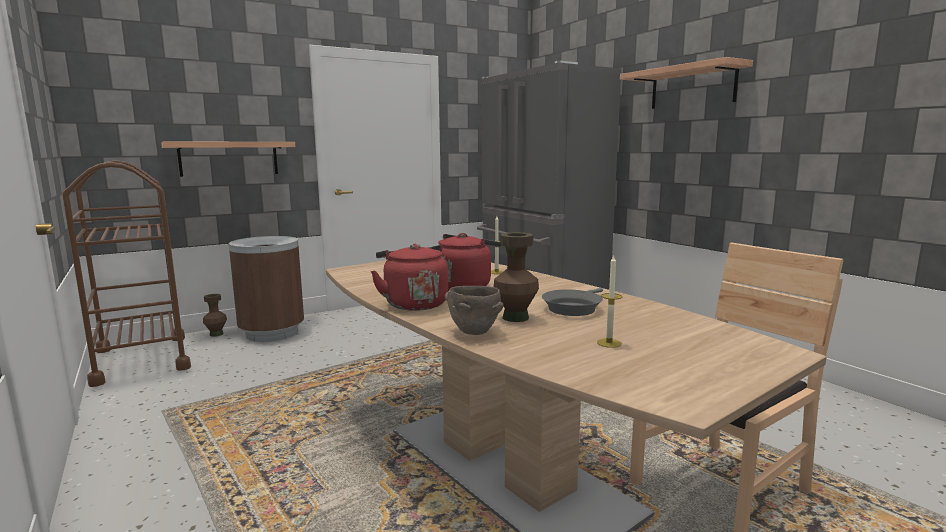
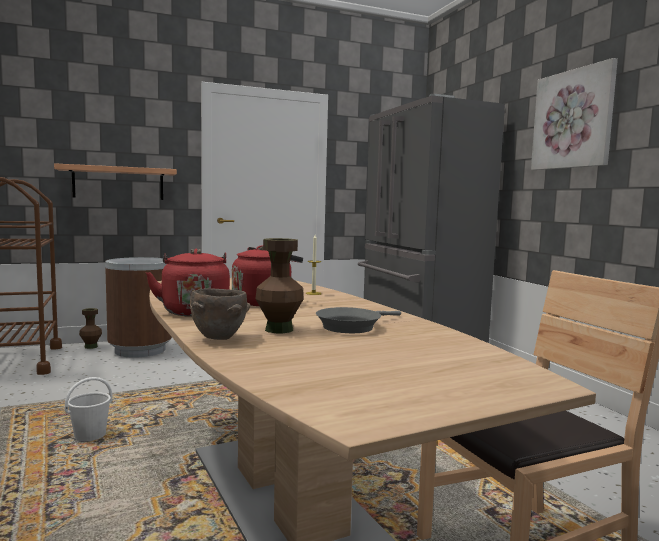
camera: 10 degrees right, 5 degrees down
candle [597,256,622,348] -> none
shelf [620,57,753,109] -> picture [531,58,618,170]
none -> white bucket [65,377,113,441]

